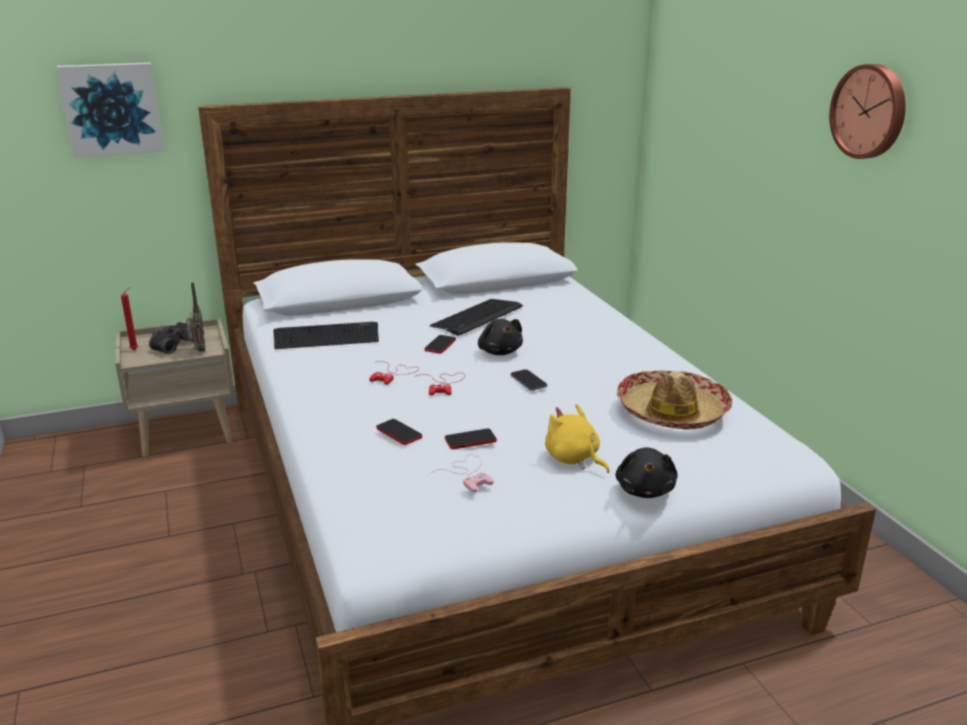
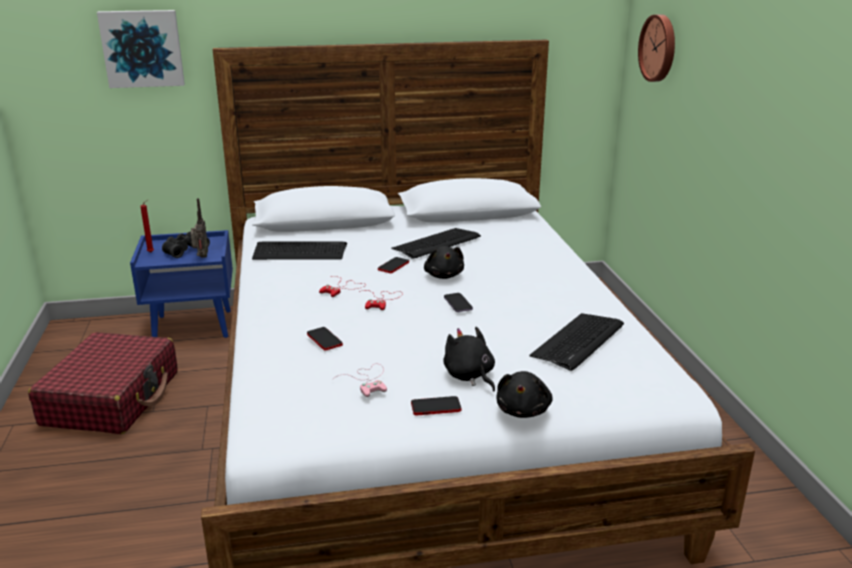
camera: 10 degrees right, 0 degrees up
beige nightstand [115,318,235,457] -> blue nightstand [130,230,233,338]
phone [445,429,497,449] -> phone moved to [411,396,462,415]
yellow plush toy [545,404,609,473] -> black plush toy [443,327,495,392]
hat [617,370,732,430] -> keyboard [529,313,624,371]
wall clock [829,64,906,159] -> wall clock moved to [638,14,675,82]
none -> red suitcase [28,332,178,434]

